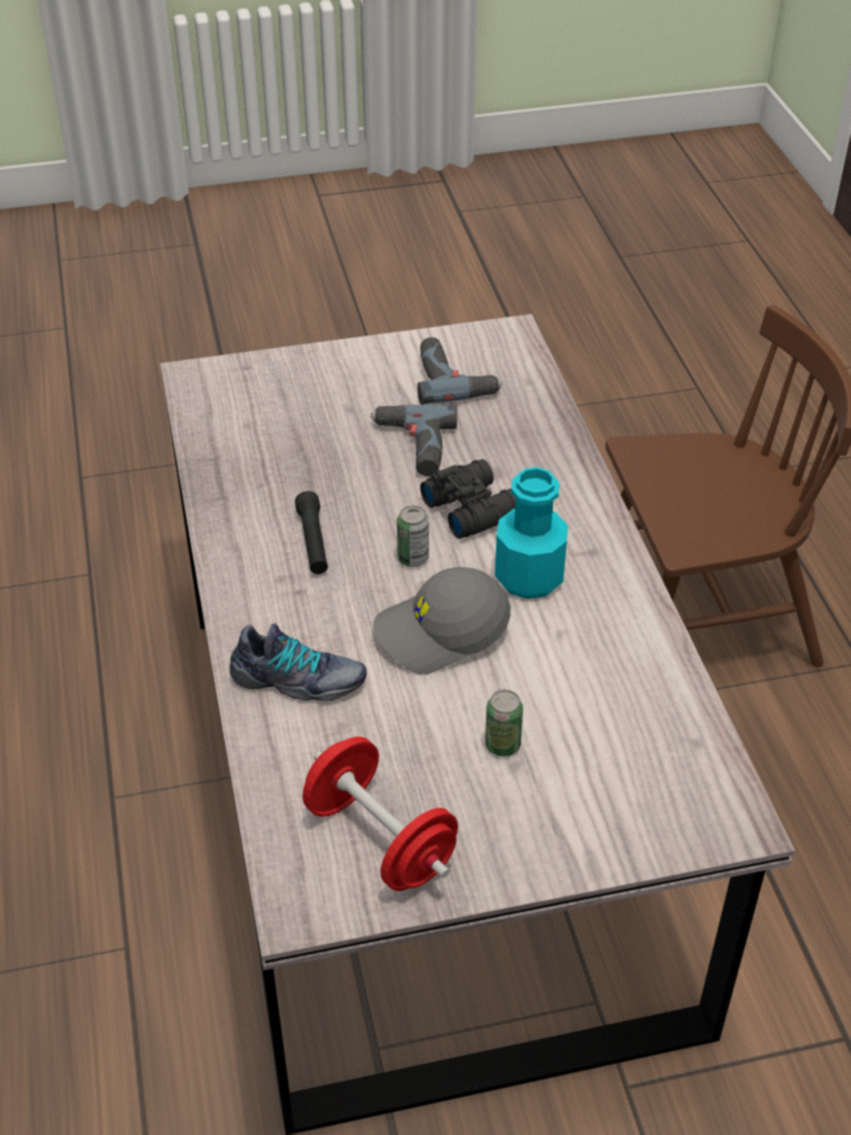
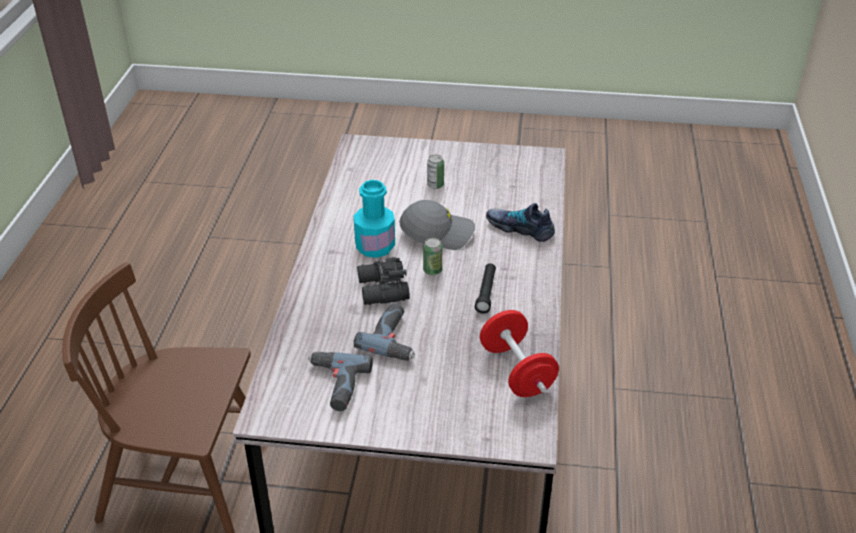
camera: 160 degrees left, 5 degrees down
red dumbbell [303,737,458,891] -> red dumbbell moved to [480,310,559,397]

